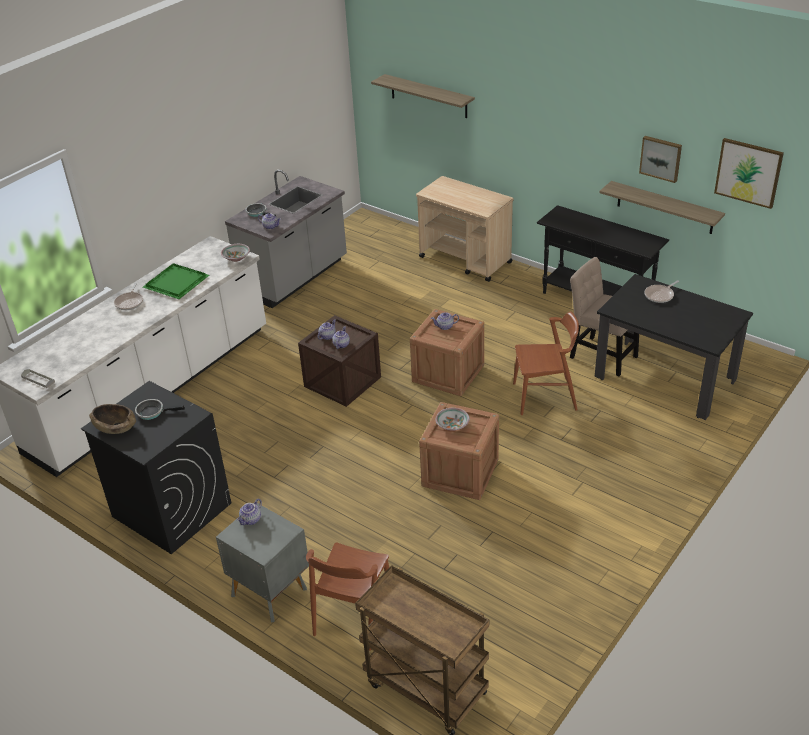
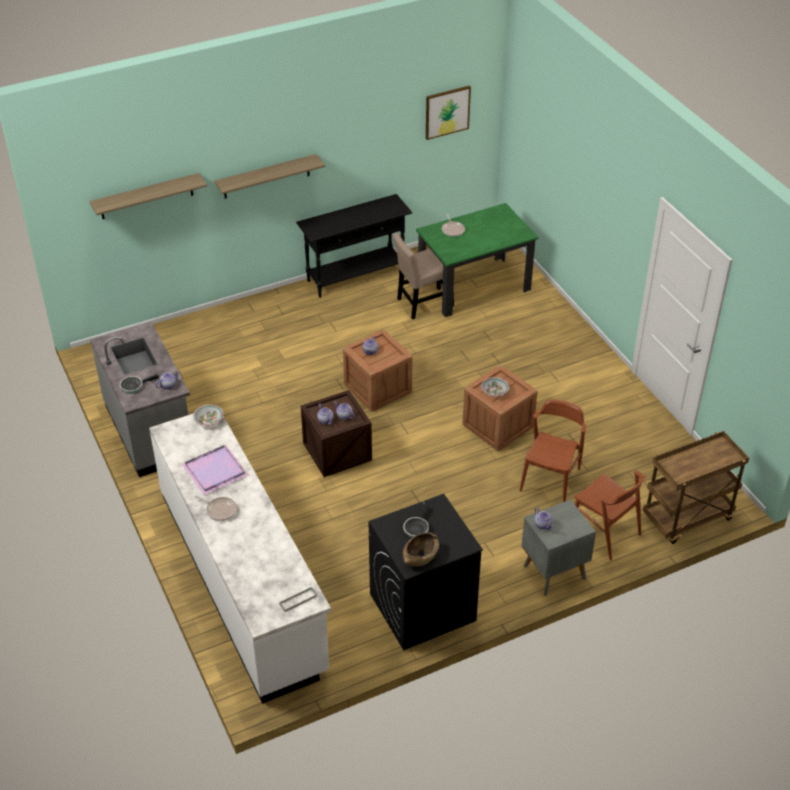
camera: 65 degrees left, 5 degrees up
green tray [143,263,209,299] -> purple tray [182,445,249,495]
beige cart [416,176,513,282] -> none
brown chair [513,311,579,415] -> brown chair moved to [520,399,586,502]
black dining table [595,274,753,420] -> green dining table [416,203,538,317]
shelf [599,181,725,234] -> shelf moved to [214,154,325,198]
picture [639,136,682,183] -> none

